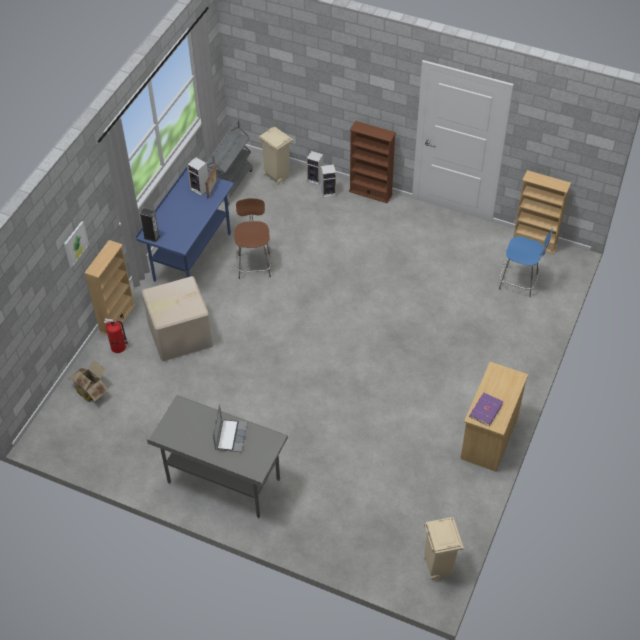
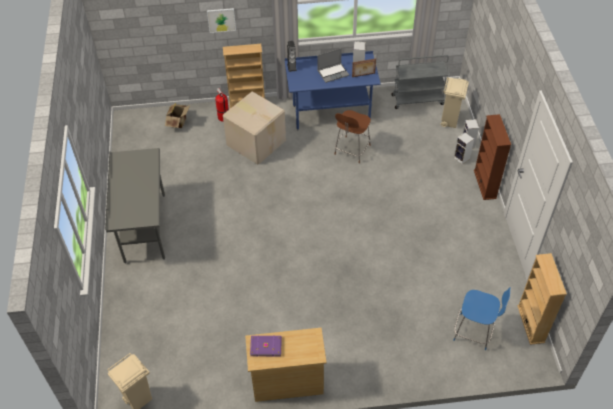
camera: 60 degrees right, 0 degrees up
laptop [213,404,247,452] -> laptop moved to [317,48,349,83]
brown chair [234,198,271,279] -> brown chair turned 150 degrees clockwise [335,110,371,163]
blue chair [499,229,552,297] -> blue chair turned 60 degrees counterclockwise [453,287,511,350]

